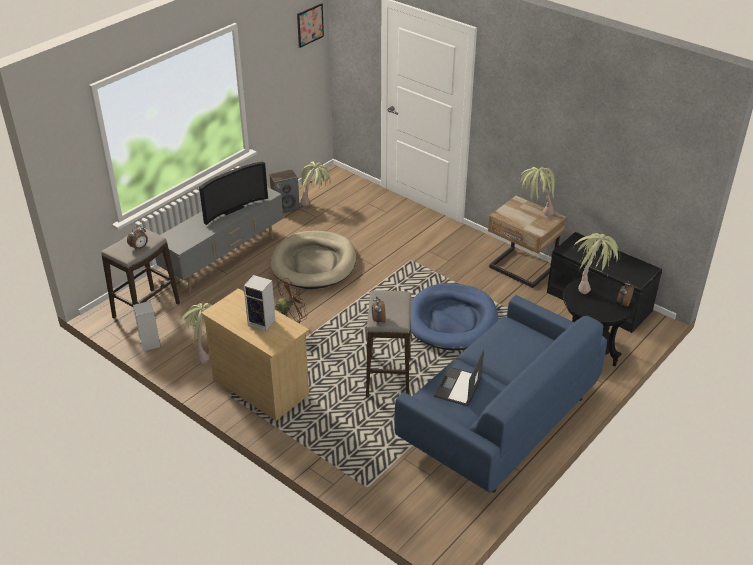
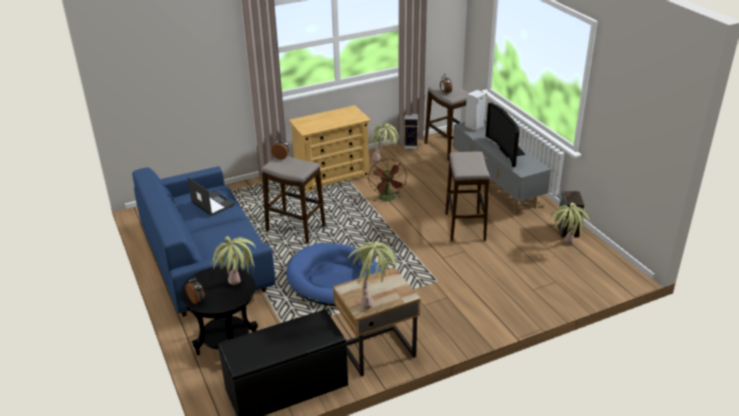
camera: 115 degrees right, 5 degrees down
speaker [244,275,275,331] -> speaker moved to [465,90,487,131]
beige dog bed [270,231,356,289] -> stool [445,151,490,242]
picture [297,3,324,48] -> none

